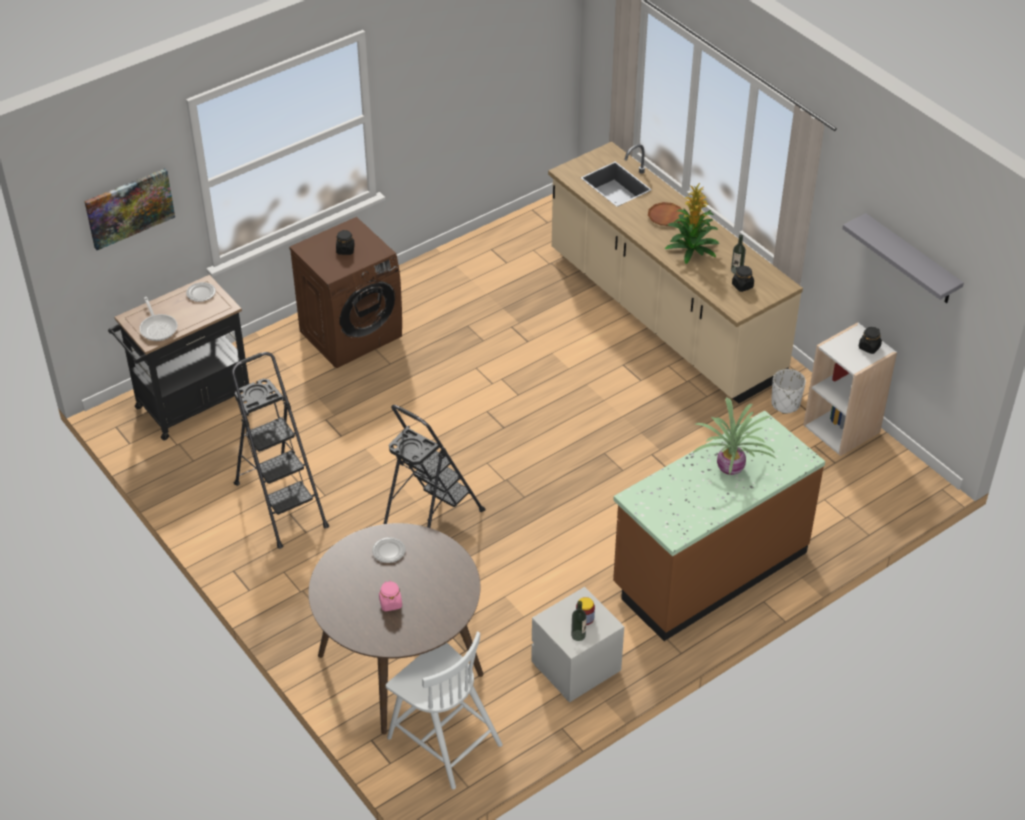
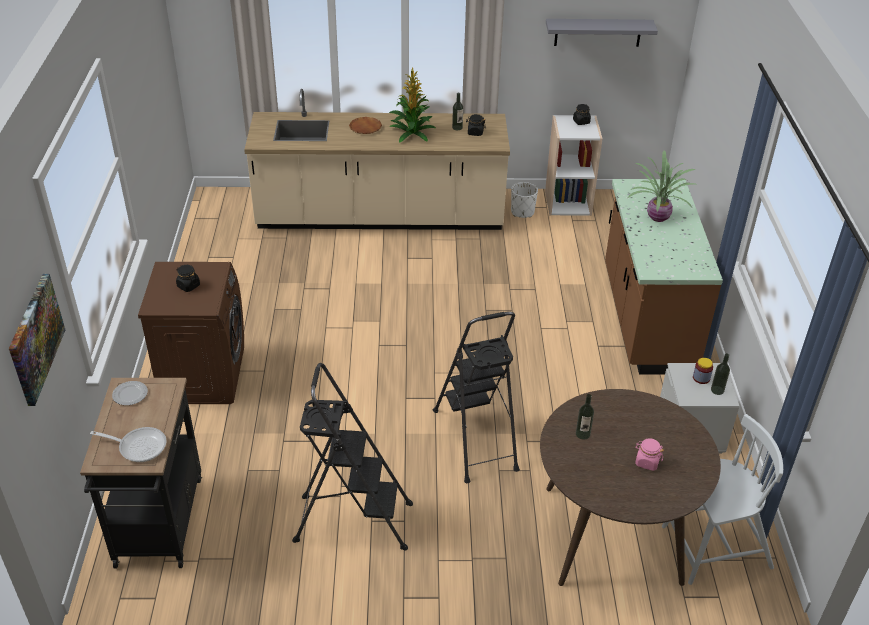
camera: 55 degrees left, 5 degrees down
plate [372,537,406,563] -> bottle [576,394,594,440]

